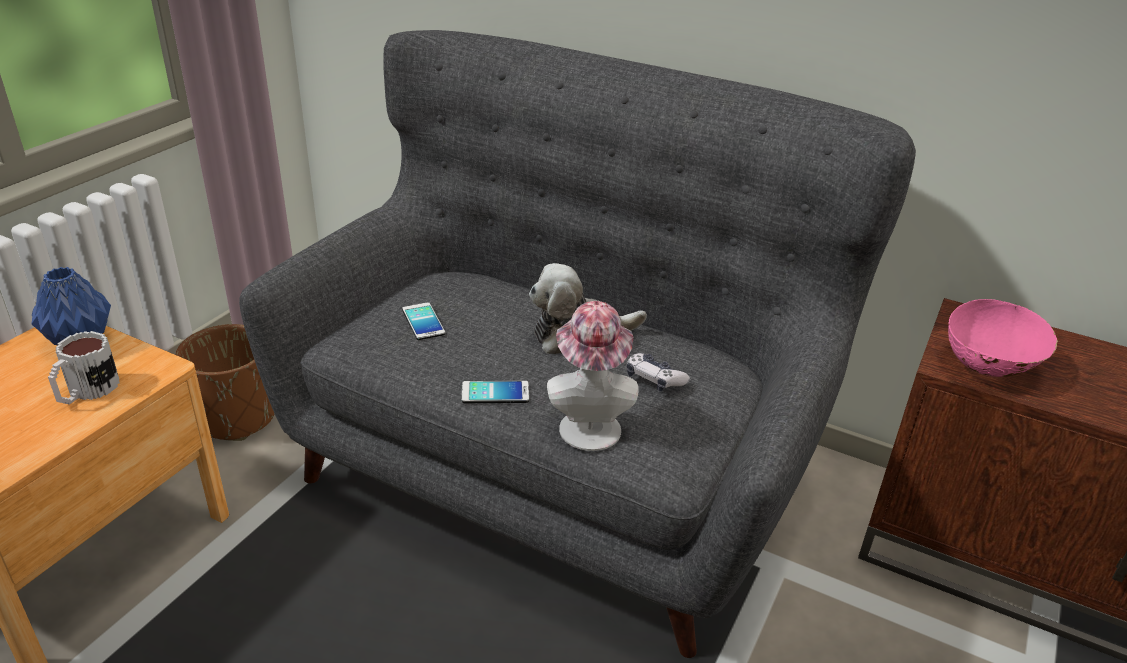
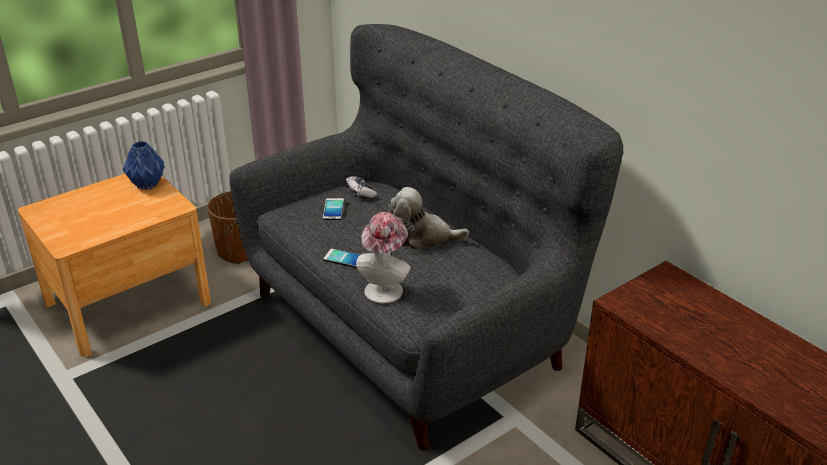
camera: 25 degrees right, 0 degrees up
mug [48,331,120,405] -> none
game controller [627,353,690,391] -> game controller moved to [345,176,377,198]
pink bowl [948,299,1058,377] -> none

